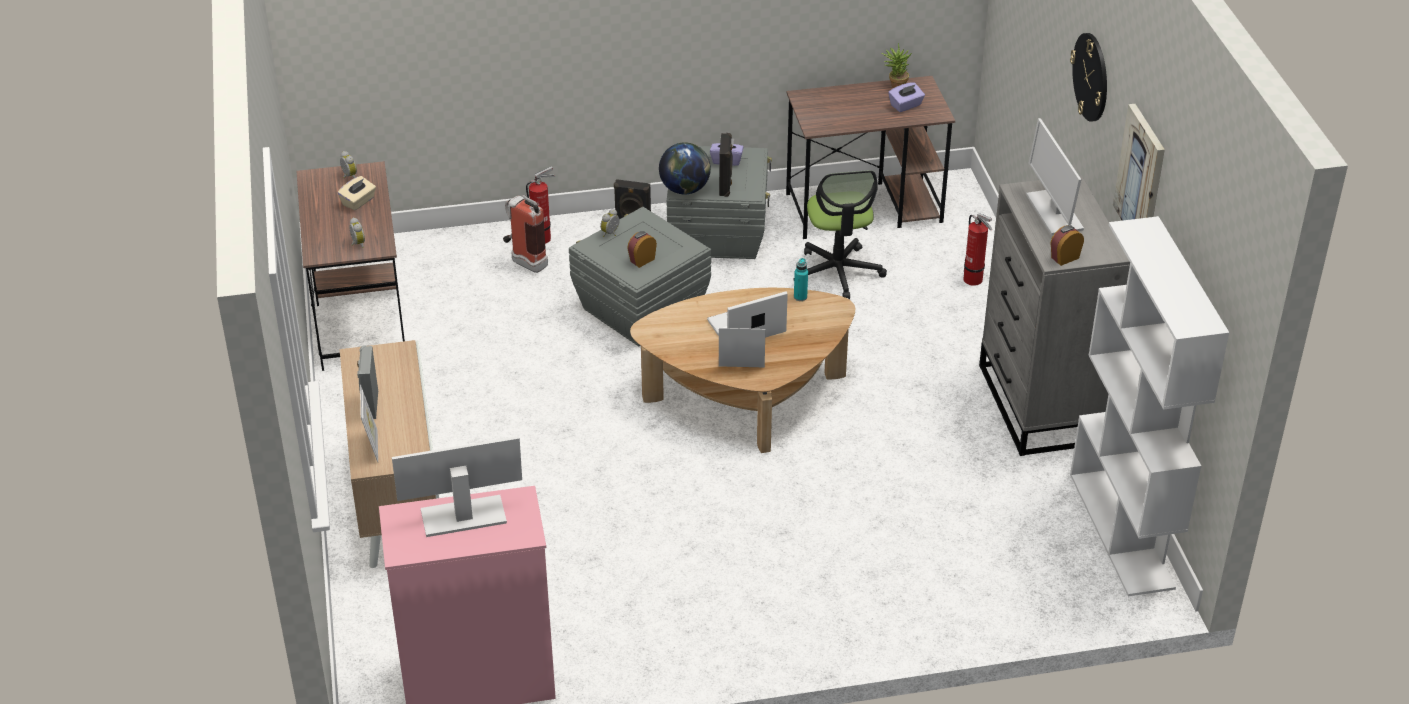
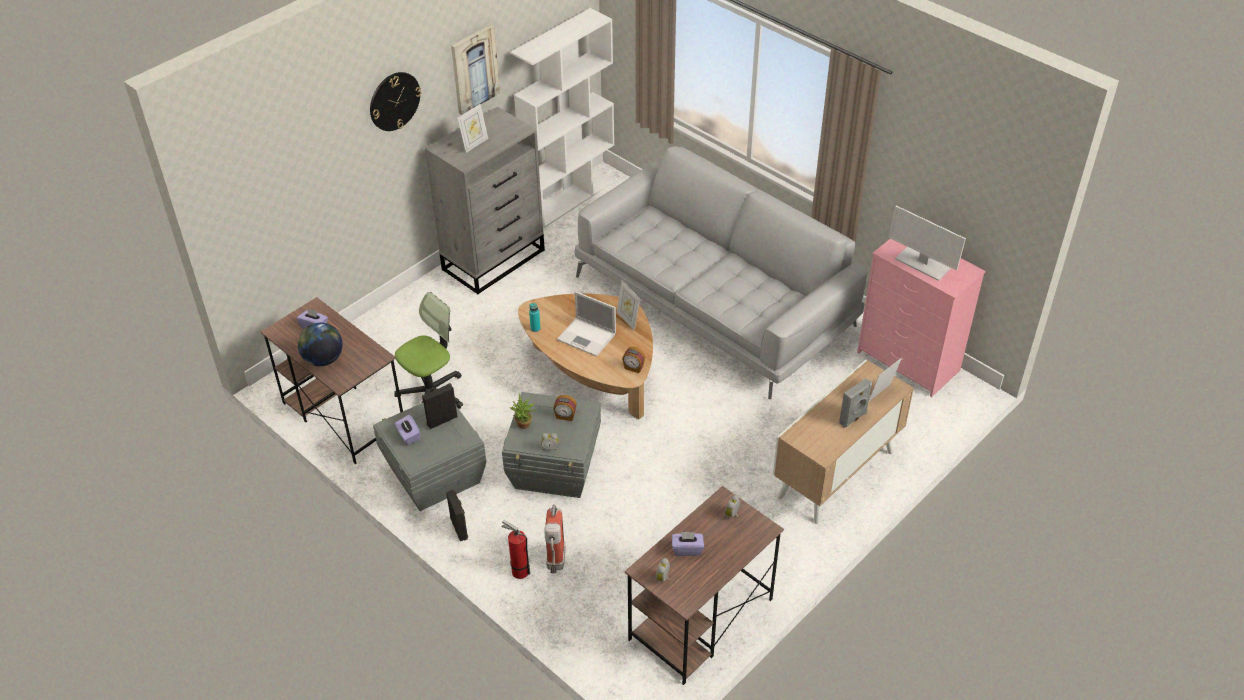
camera: 125 degrees left, 5 degrees up
beige tissue box [338,176,376,210] -> purple tissue box [672,532,704,556]
globe [659,142,711,194] -> globe moved to [298,323,343,366]
potted plant [881,43,912,88] -> potted plant moved to [510,394,536,429]
fire extinguisher [964,213,992,286] -> none
monitor [1026,118,1084,235] -> picture frame [458,104,488,153]
alarm clock [1050,225,1084,266] -> alarm clock moved to [622,347,645,373]
none -> grey sofa [575,146,868,399]

